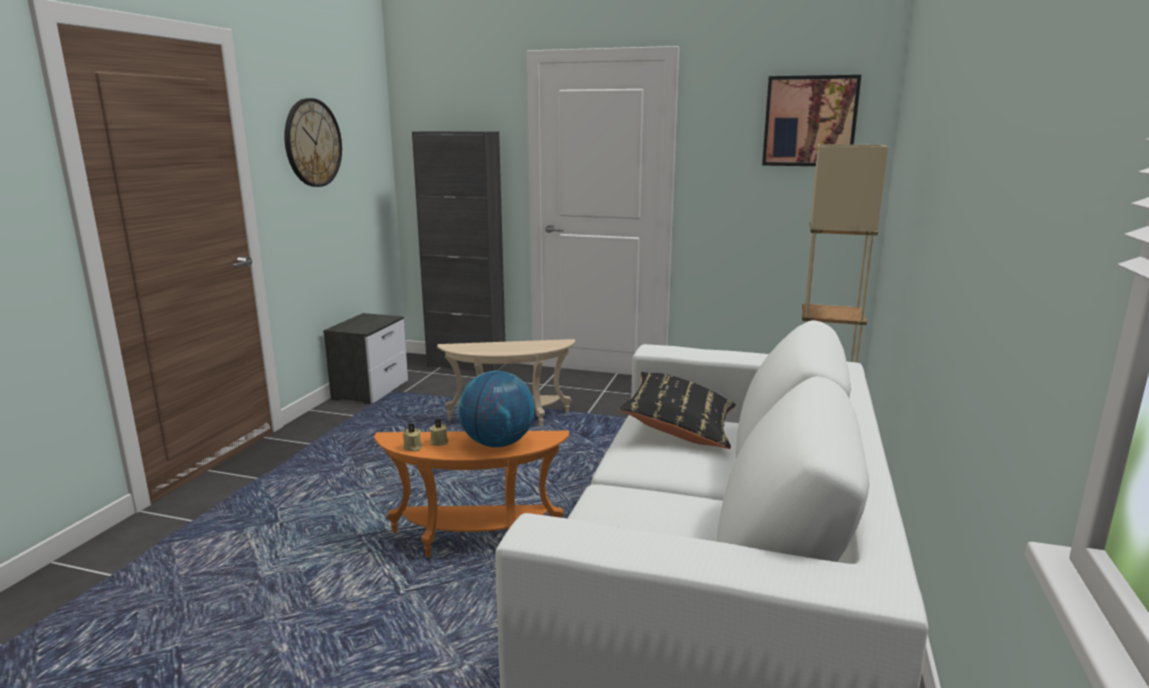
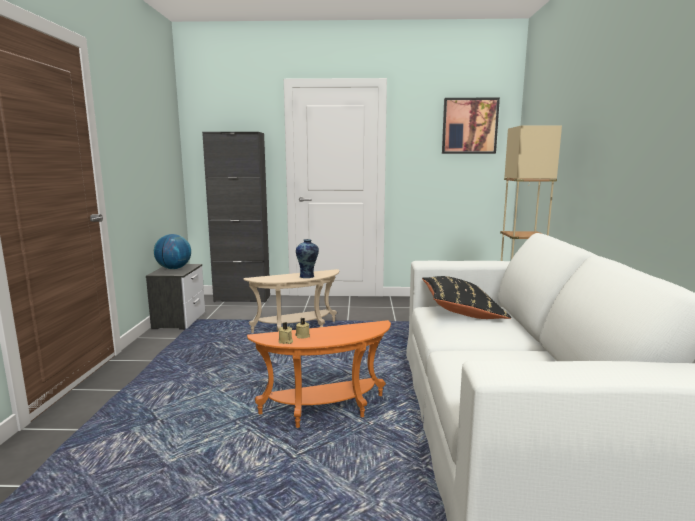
camera: 15 degrees left, 5 degrees down
wall clock [284,98,342,187] -> none
globe [458,371,535,447] -> globe moved to [154,234,191,269]
none -> vase [296,239,319,278]

